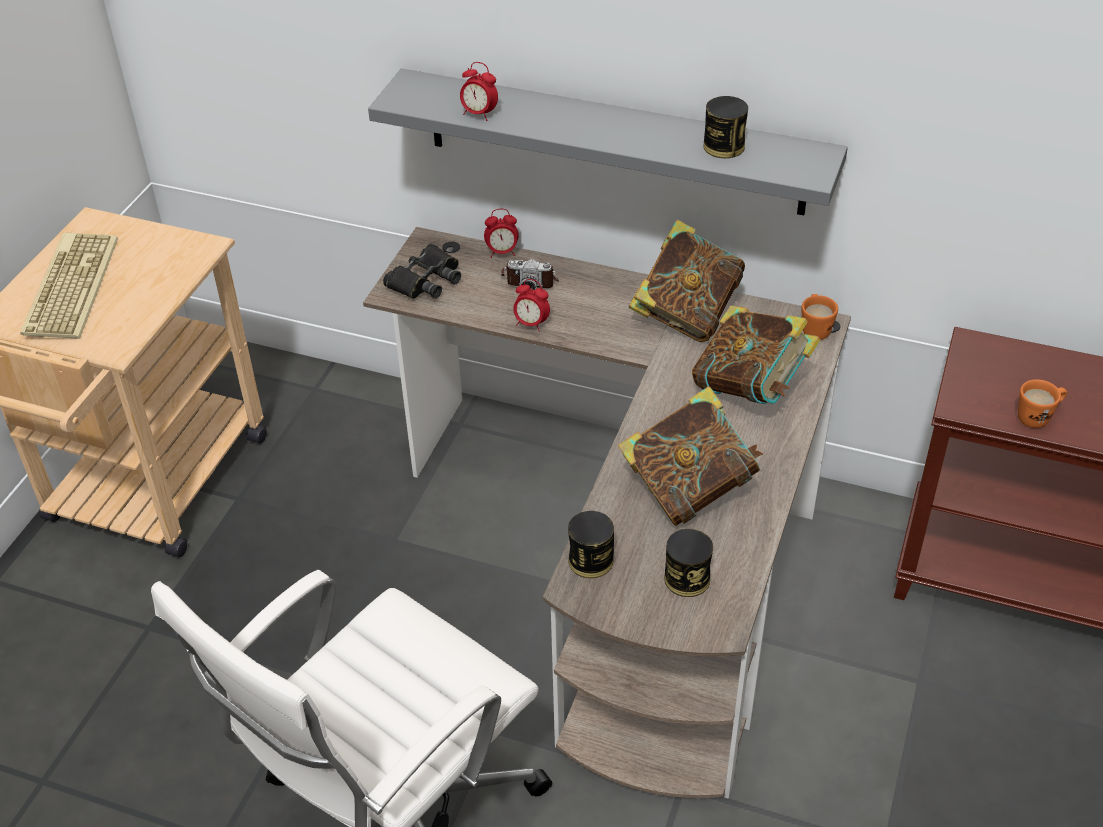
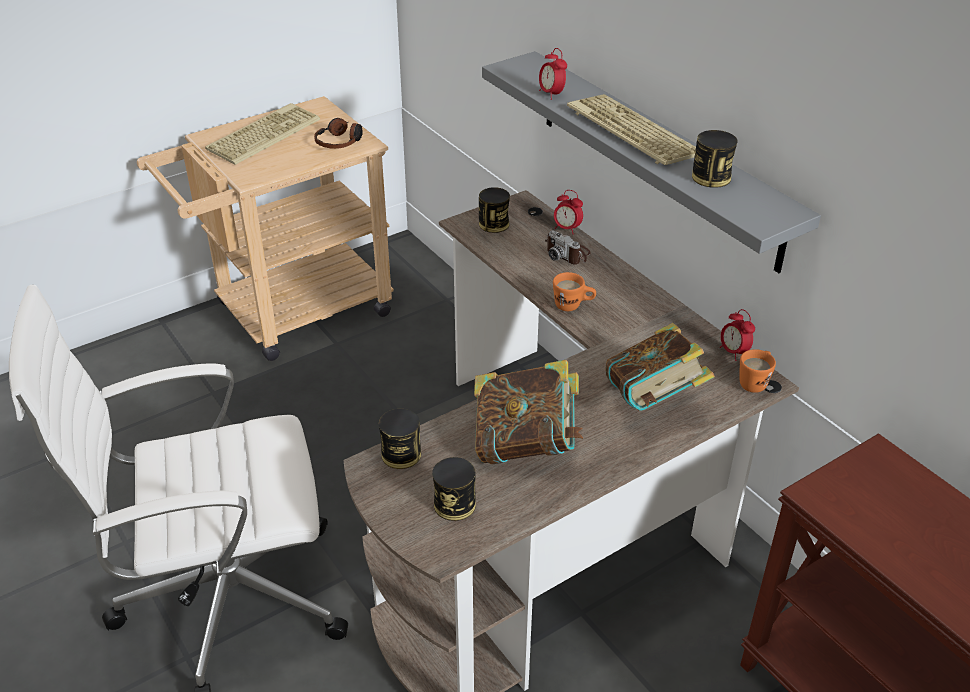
camera: 35 degrees right, 5 degrees down
black binoculars [383,243,461,299] -> can [479,187,510,233]
alarm clock [513,279,550,332] -> alarm clock moved to [720,309,755,361]
book [629,220,745,342] -> none
orange mug [1018,379,1067,428] -> orange mug moved to [553,272,596,311]
none -> headphones [314,118,363,149]
none -> keyboard [567,94,696,165]

